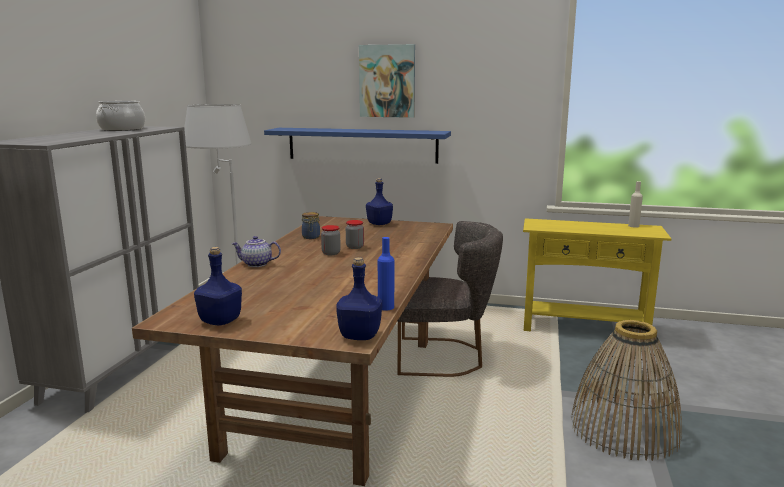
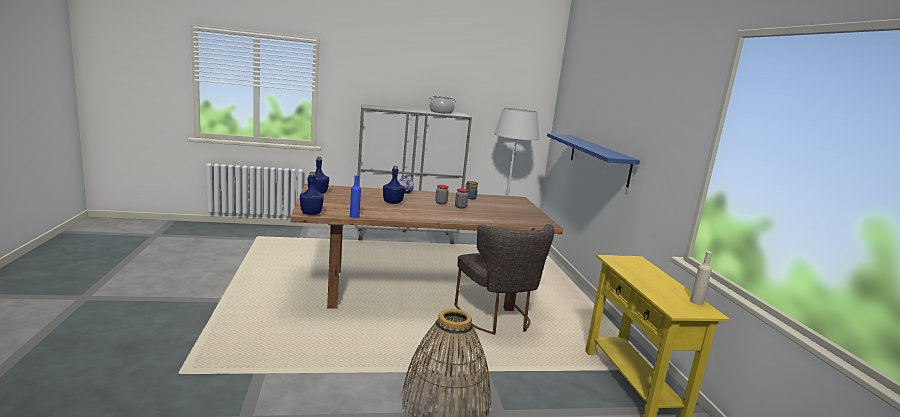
camera: 65 degrees right, 0 degrees up
picture [359,44,415,118] -> none
blue bottle [366,178,393,225] -> blue bottle moved to [383,166,405,204]

